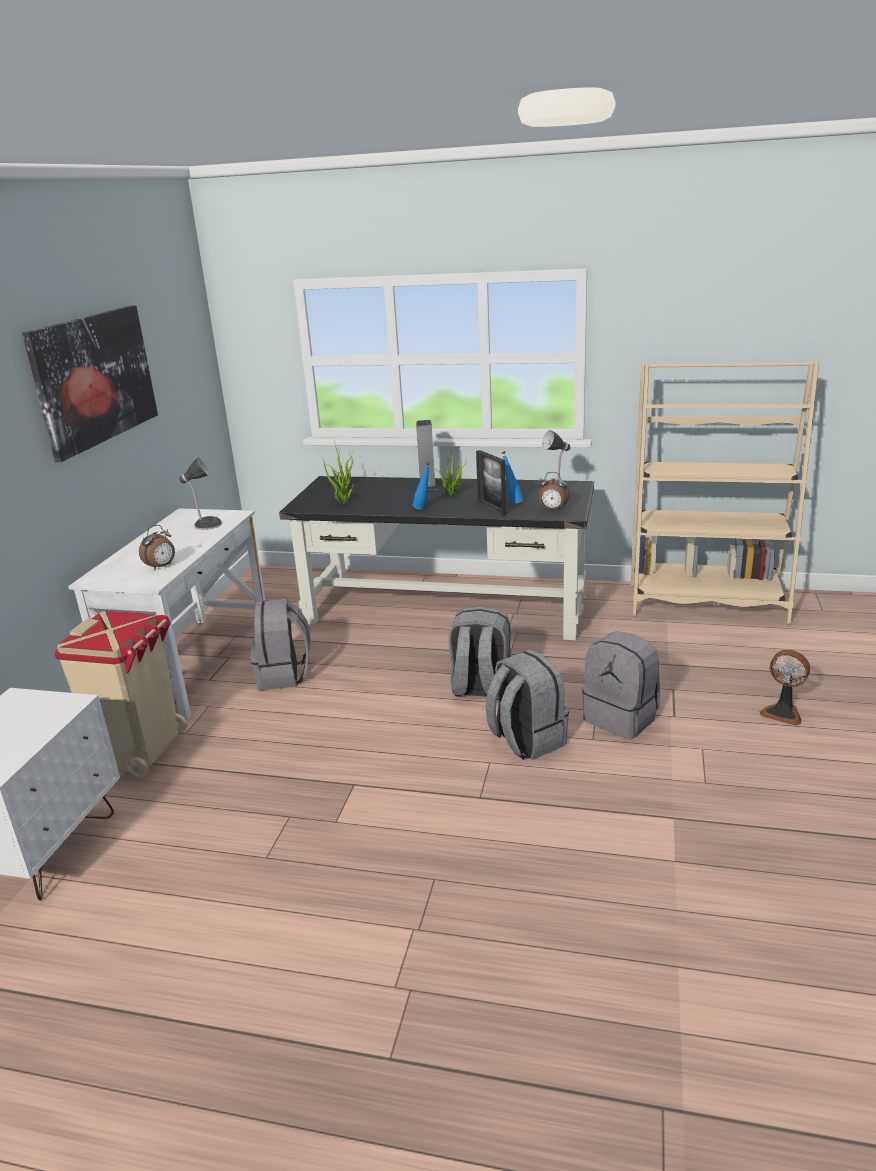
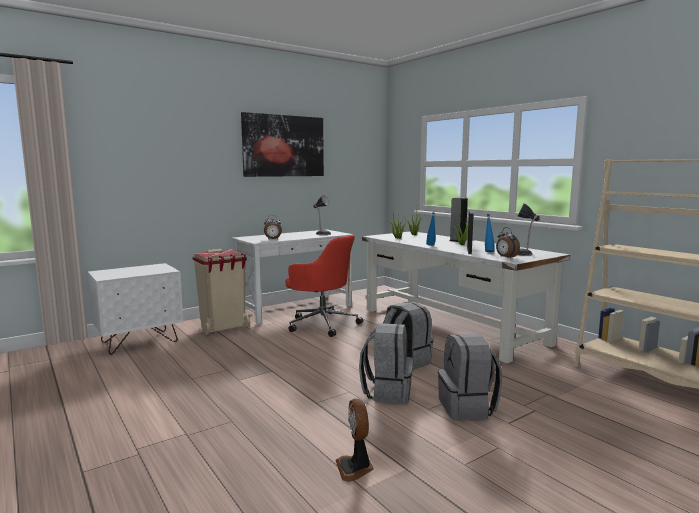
camera: 40 degrees right, 15 degrees down
grey backpack [250,599,310,690] -> red office chair [285,235,363,337]
black desk [279,476,594,641] -> white desk [362,232,571,363]
fan [759,650,810,726] -> fan moved to [336,398,374,482]

